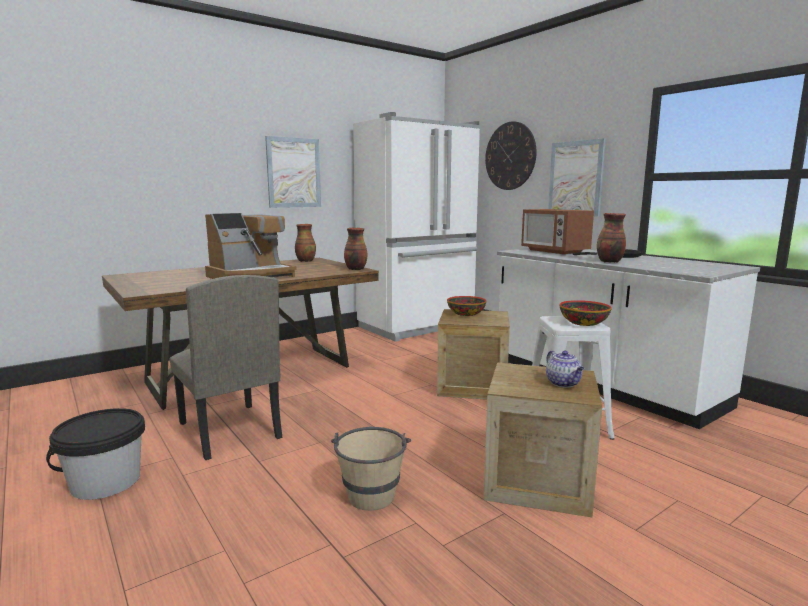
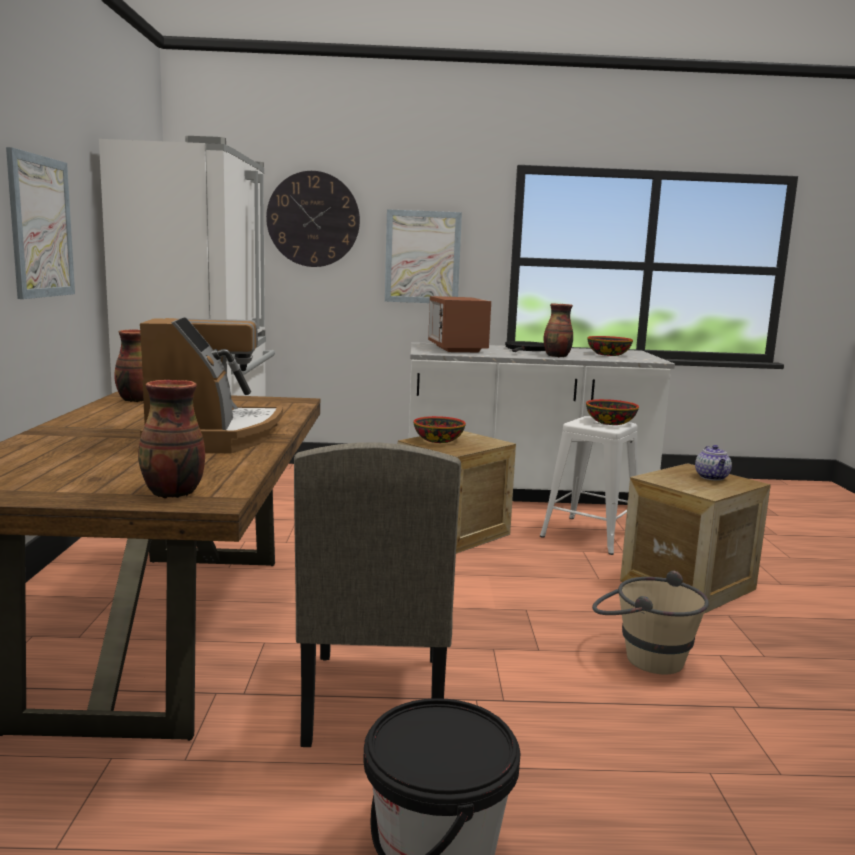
camera: 55 degrees left, 0 degrees up
beige chair [170,275,282,460] -> beige chair turned 90 degrees clockwise [294,442,461,747]
vase [344,228,367,270] -> vase moved to [138,380,205,499]
microwave [521,209,594,254] -> microwave turned 75 degrees clockwise [428,296,491,352]
teapot [546,350,584,388] -> teapot turned 75 degrees clockwise [695,445,732,481]
none -> bowl [587,336,633,356]

